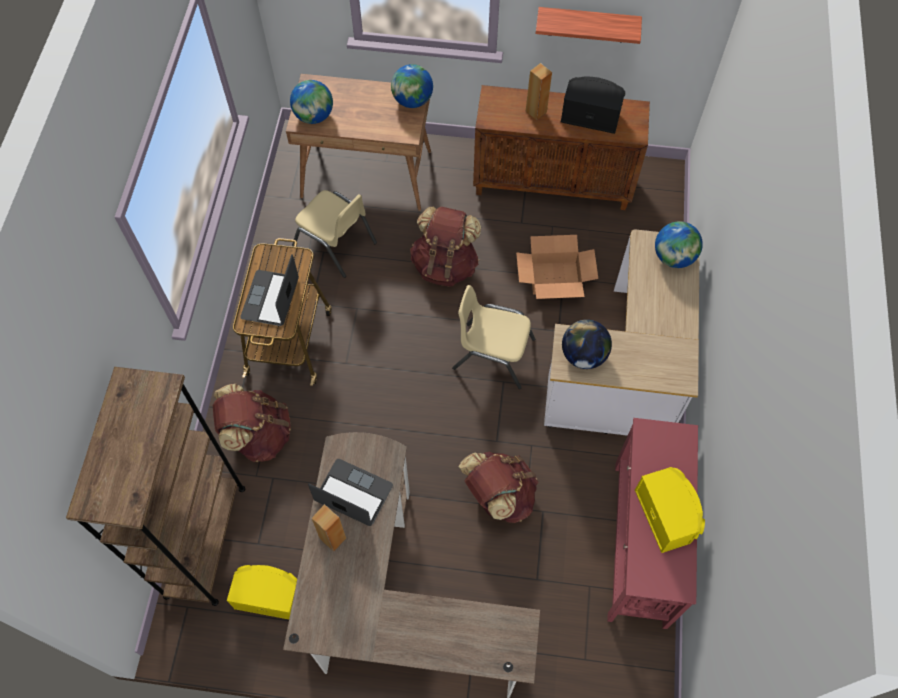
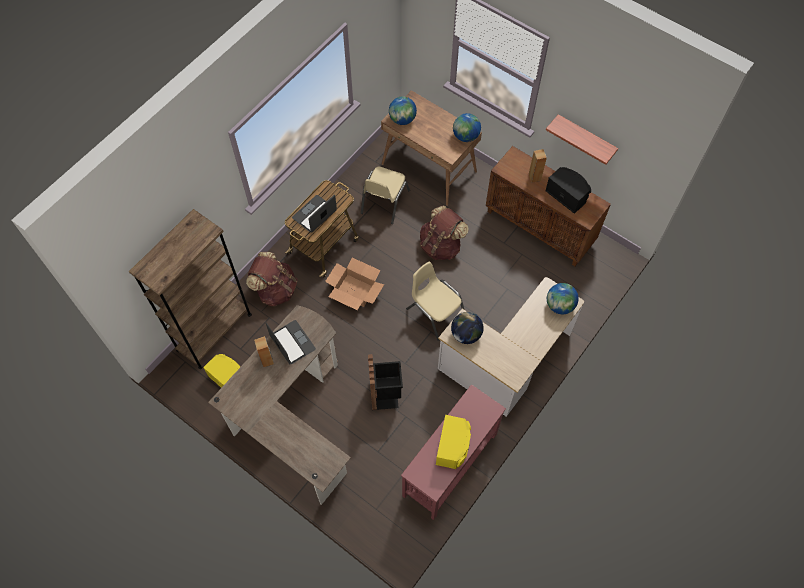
camera: 30 degrees right, 0 degrees up
beige chair [292,190,377,278] -> beige chair turned 45 degrees clockwise [361,167,410,224]
brown backpack [459,452,539,523] -> black trash can [368,354,403,410]
cardboard box [516,235,598,299] -> cardboard box moved to [325,258,384,310]

